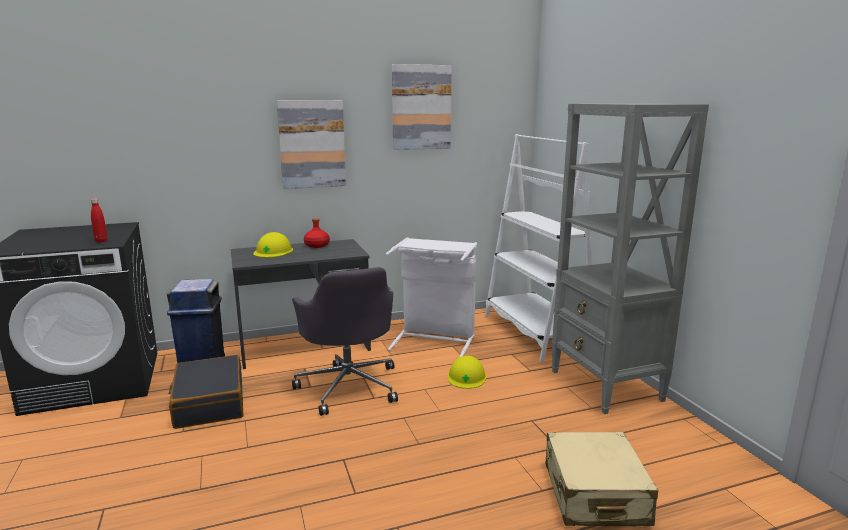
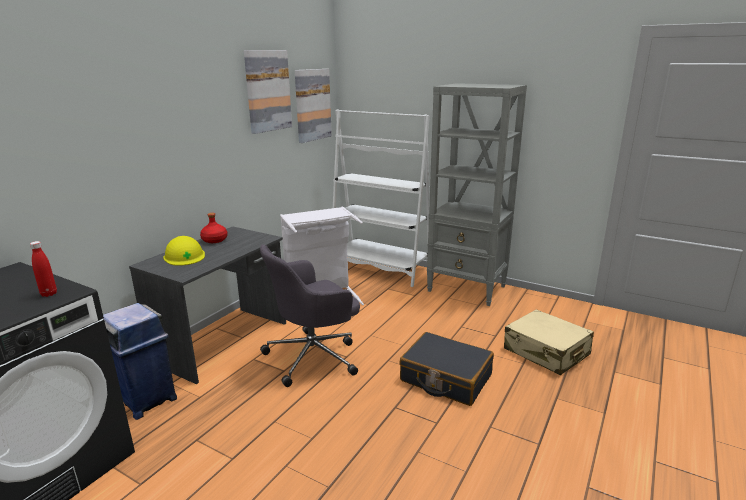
camera: 40 degrees left, 5 degrees up
black suitcase [169,355,243,429] -> black suitcase moved to [399,332,494,406]
picture [277,100,346,189] -> picture moved to [295,69,332,143]
grey office chair [292,267,398,416] -> grey office chair turned 120 degrees clockwise [260,244,360,387]
yellow hard hat [448,356,487,389] -> none

